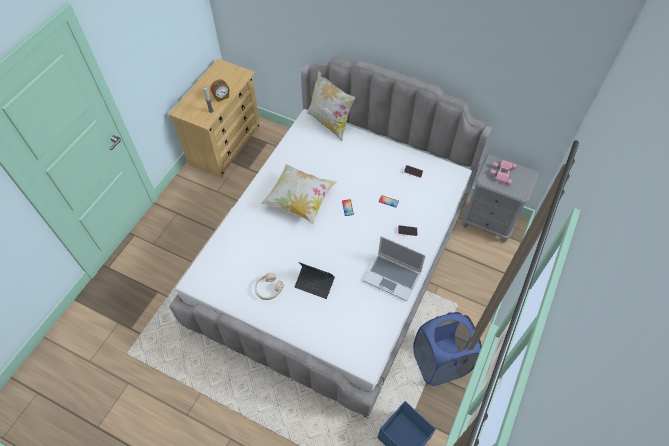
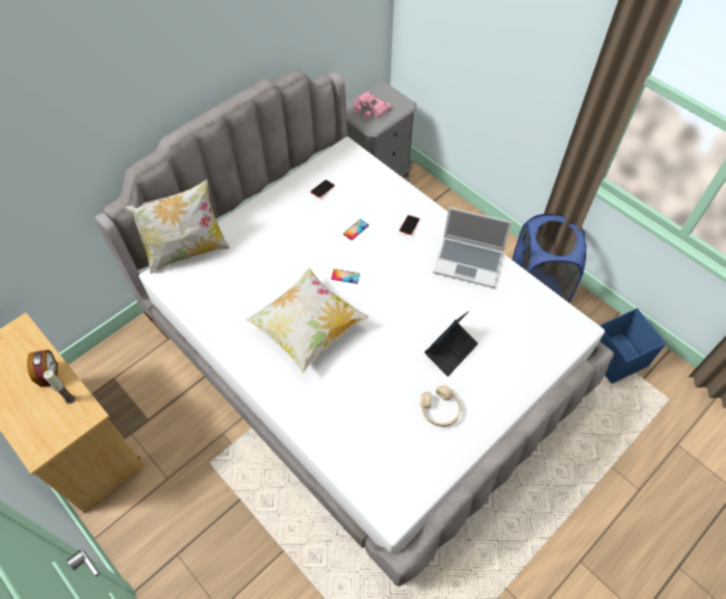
camera: 70 degrees left, 0 degrees up
laptop [364,236,426,301] -> laptop turned 60 degrees clockwise [433,207,512,288]

